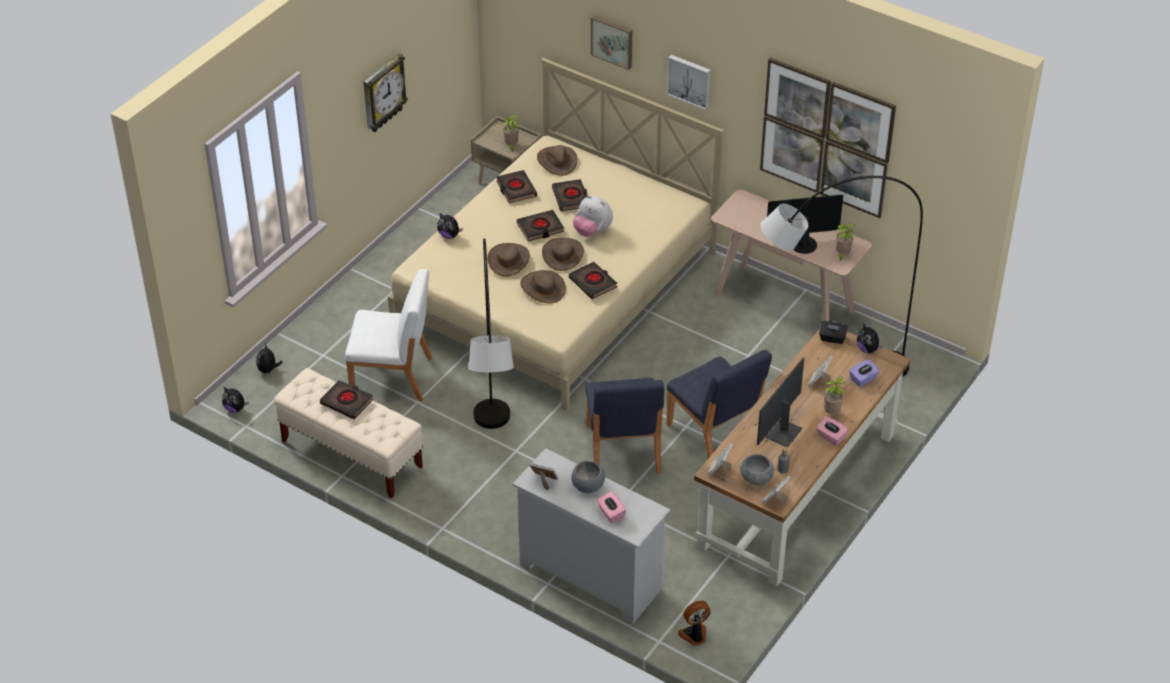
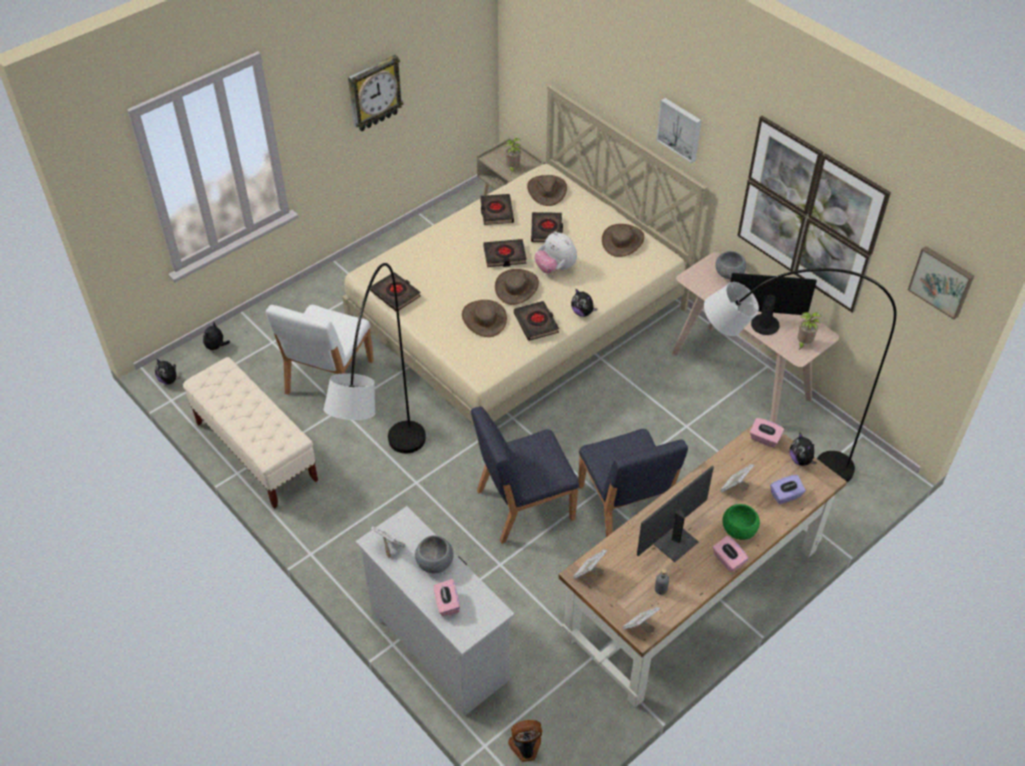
camera: 15 degrees right, 5 degrees up
black book [320,380,373,419] -> black book moved to [370,272,421,311]
white chair [345,269,432,401] -> white chair turned 90 degrees clockwise [266,305,374,395]
plush toy [437,214,463,239] -> plush toy moved to [571,289,598,317]
brown hat [487,243,530,277] -> brown hat moved to [602,224,644,257]
blue chair [585,378,664,473] -> blue chair turned 60 degrees clockwise [471,406,579,544]
picture [591,15,632,70] -> picture moved to [908,246,974,320]
grey bowl [741,454,774,485] -> grey bowl moved to [715,251,746,279]
black tissue box [819,321,848,344] -> pink tissue box [750,418,784,447]
potted plant [824,376,846,414] -> green bowl [723,504,760,540]

